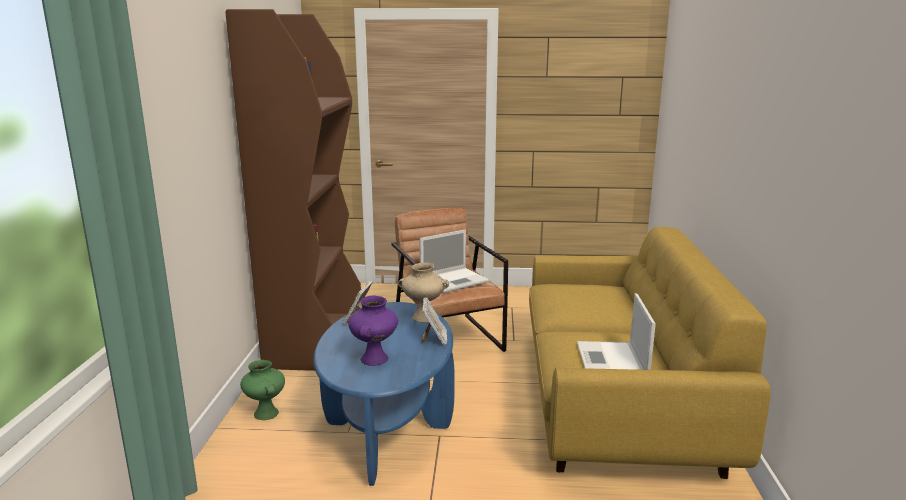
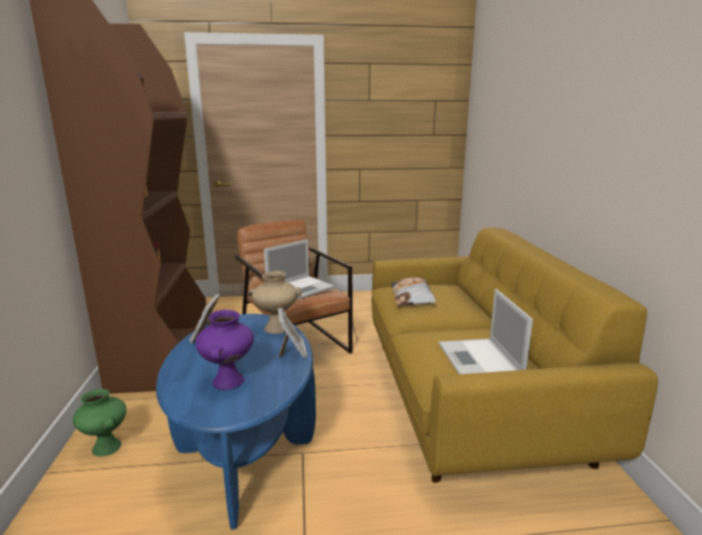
camera: 10 degrees left, 0 degrees up
none -> pillow [391,277,436,306]

